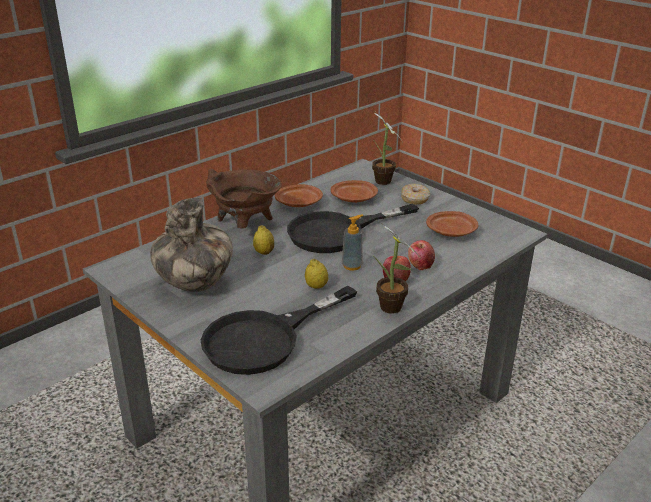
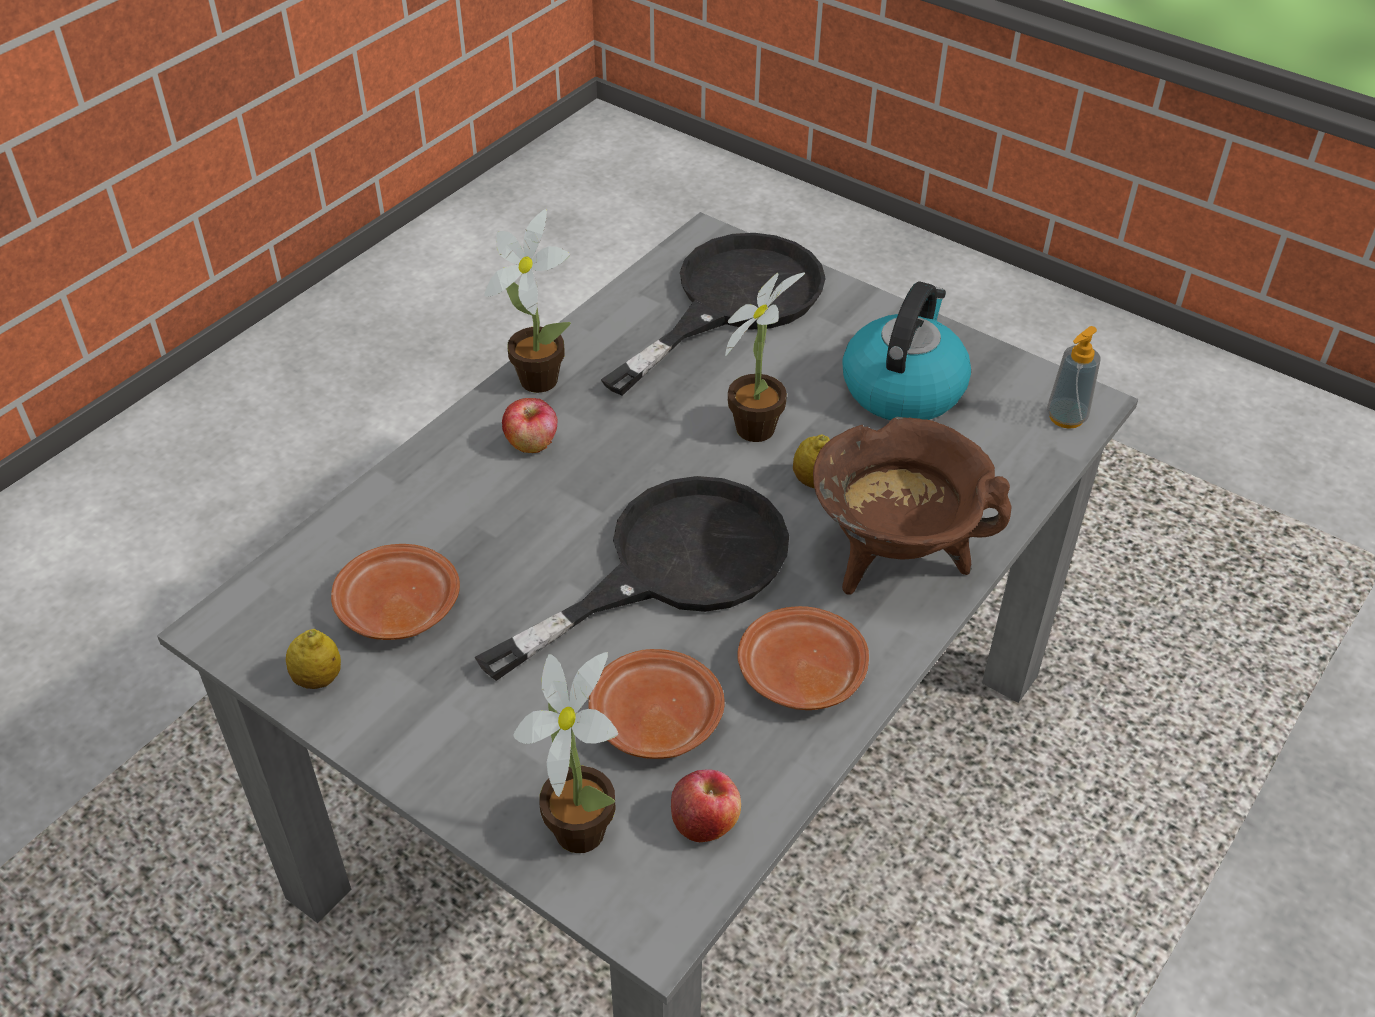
camera: 170 degrees right, 15 degrees up
vase [150,198,233,292] -> kettle [842,282,971,420]
lemon [305,259,328,289] -> lemon moved to [286,629,341,689]
soap dispenser [342,215,363,271] -> soap dispenser moved to [1047,326,1100,429]
donut [401,184,430,205] -> none
apple [408,240,435,270] -> apple moved to [671,769,741,842]
none -> potted plant [725,273,805,442]

